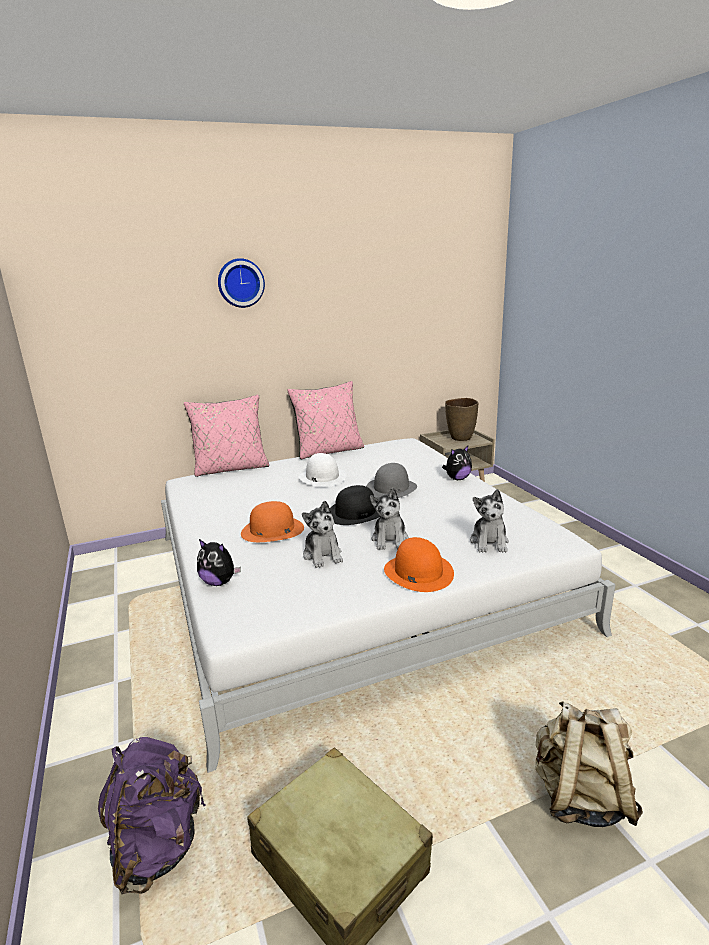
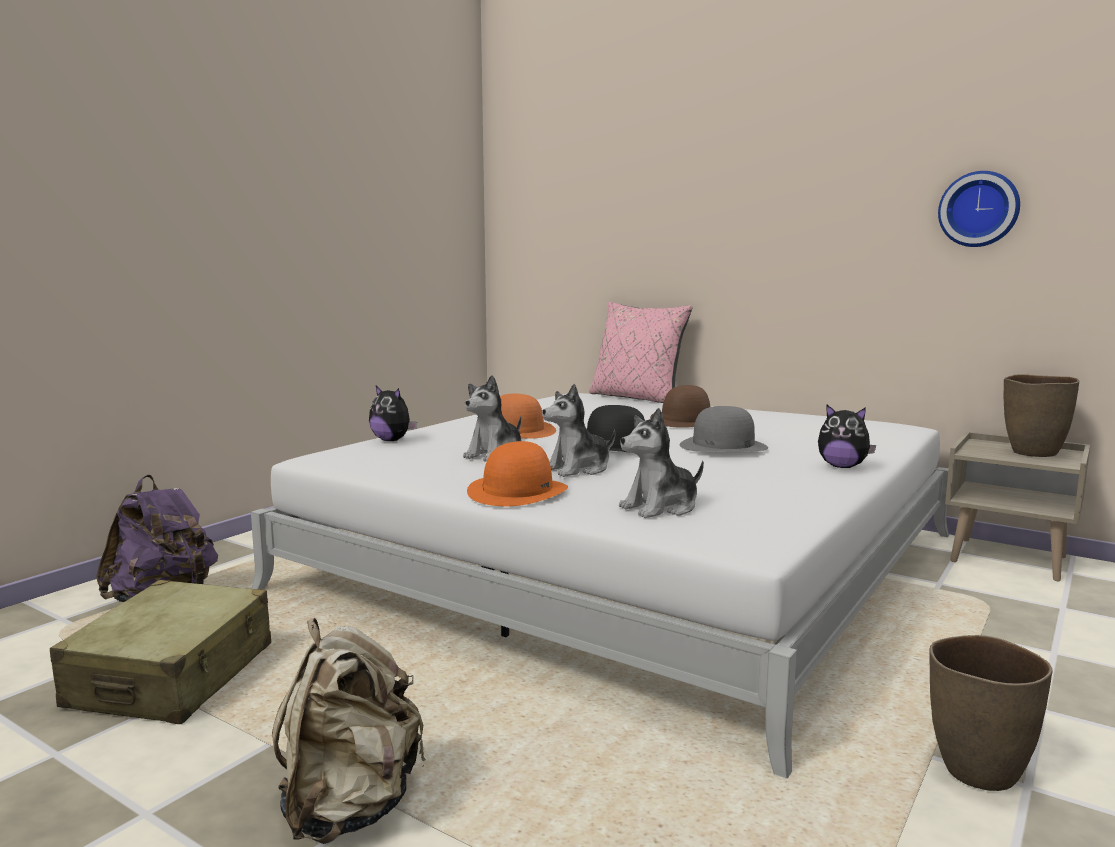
camera: 55 degrees right, 10 degrees down
plush toy [197,539,241,586] -> plush toy turned 45 degrees counterclockwise [369,386,417,441]
wall clock [218,258,265,308] -> wall clock moved to [938,171,1020,247]
pink pillow [287,381,364,459] -> none
white hat [299,453,347,487] -> brown hat [650,385,710,428]
none -> brown vase [930,635,1053,791]

